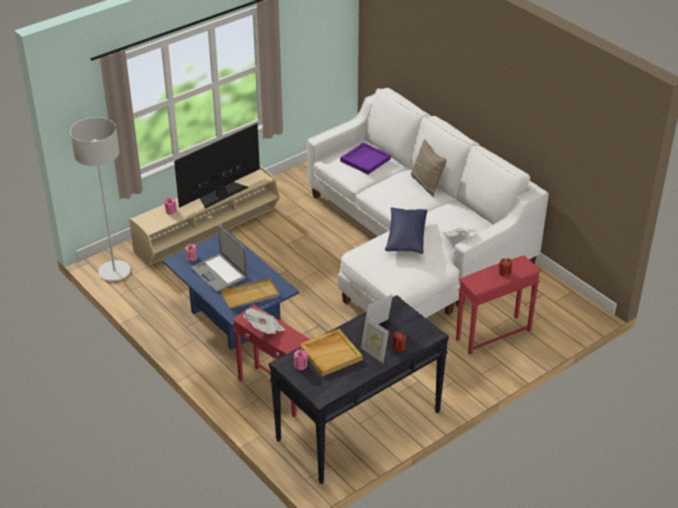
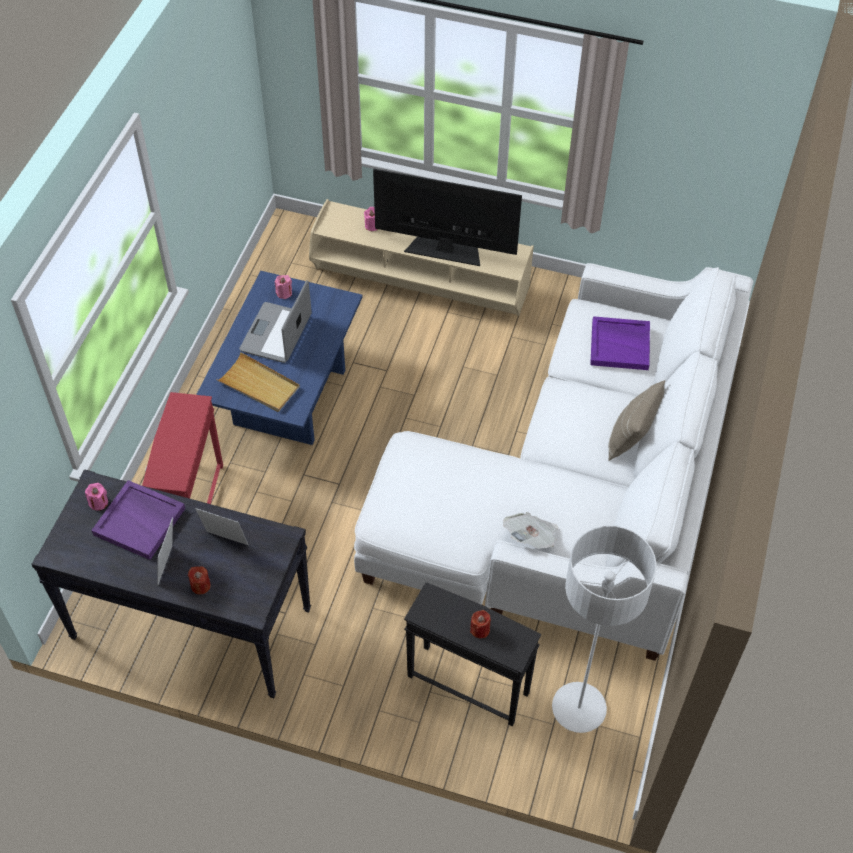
camera: 55 degrees right, 15 degrees up
grey floor lamp [70,117,131,281] -> grey floor lamp moved to [552,525,657,733]
newspaper [243,308,285,334] -> none
beige tray [300,329,363,376] -> purple tray [91,480,185,560]
blue pillow [385,207,427,254] -> none
red side table [456,255,541,355] -> black side table [404,582,541,726]

